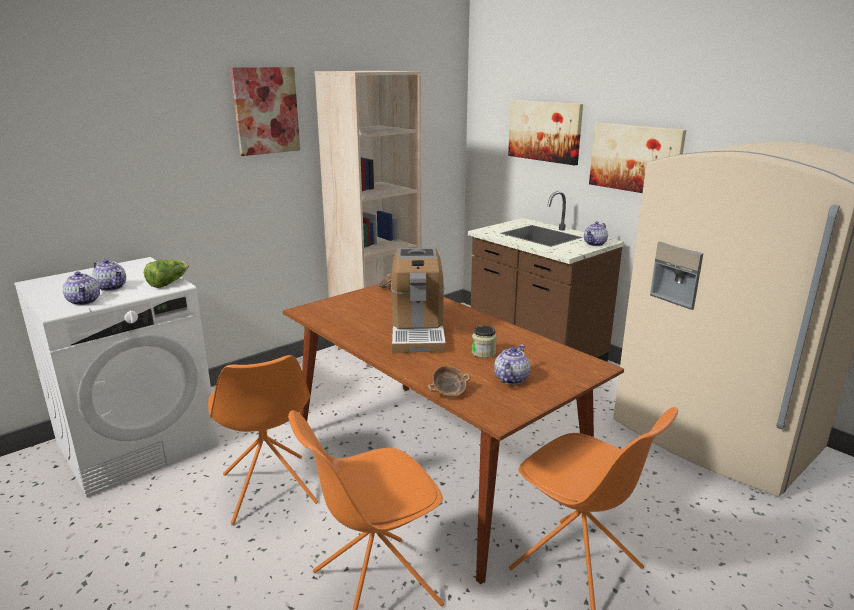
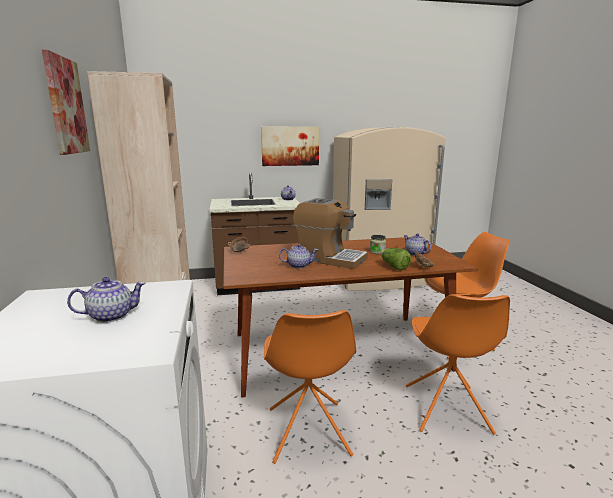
camera: 60 degrees left, 5 degrees down
teapot [63,272,100,305] -> teapot moved to [279,244,318,269]
lettuce [144,260,189,288] -> lettuce moved to [380,248,411,271]
orange chair [208,355,318,525] -> orange chair turned 75 degrees clockwise [264,310,356,464]
picture [508,100,583,165] -> none

